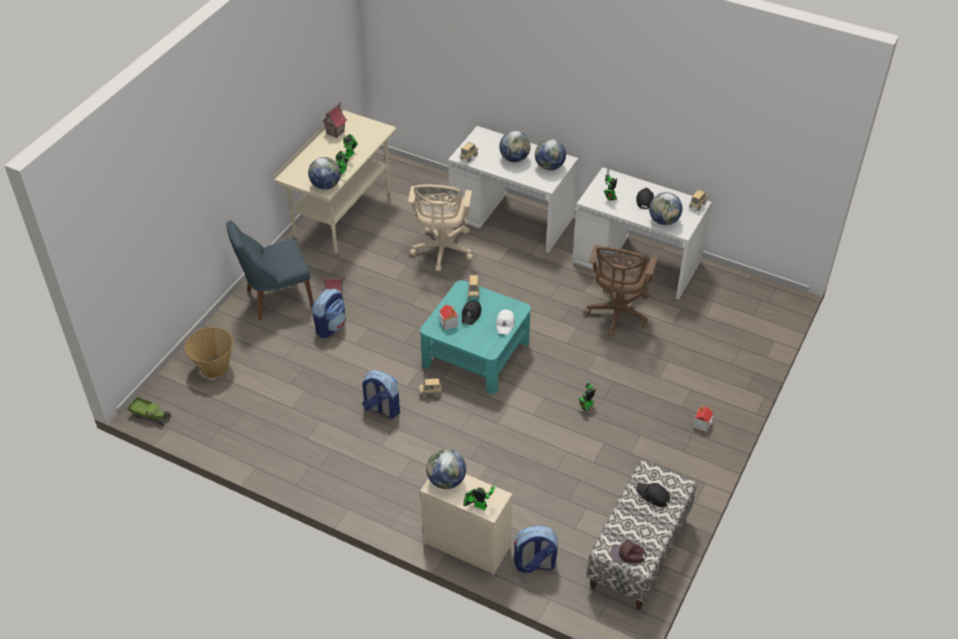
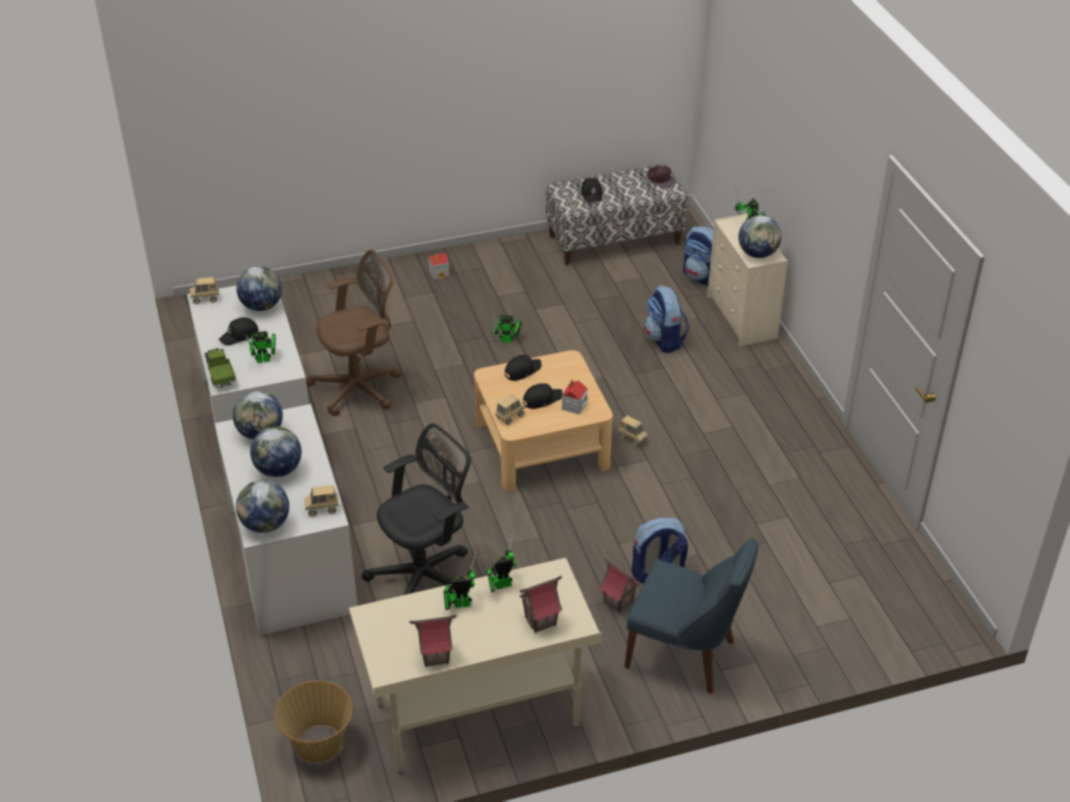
camera: 135 degrees left, 5 degrees down
toy truck [127,397,172,426] -> toy truck moved to [204,348,236,388]
basket [185,327,233,378] -> basket moved to [275,680,353,763]
globe [308,157,341,190] -> globe moved to [236,480,289,533]
backpack [362,370,400,419] -> backpack moved to [644,285,689,353]
beige office chair [408,185,472,272] -> black office chair [361,423,471,595]
turquoise coffee table [420,280,531,394] -> beige coffee table [474,350,613,491]
white cap [496,310,515,334] -> black cap [505,355,541,381]
none -> toy house [519,576,562,633]

